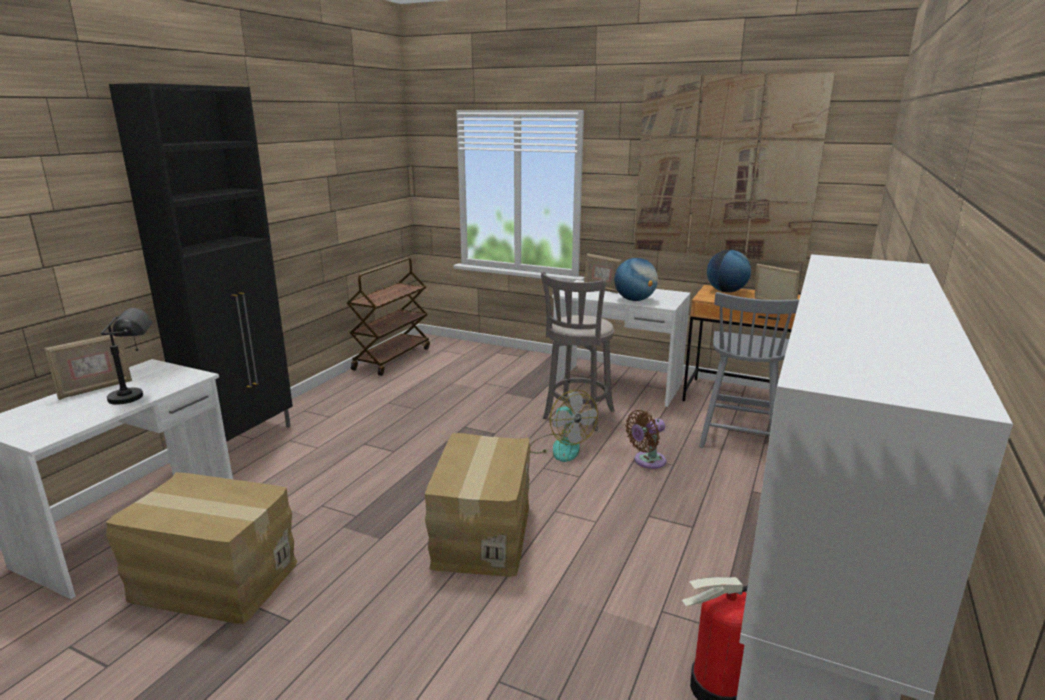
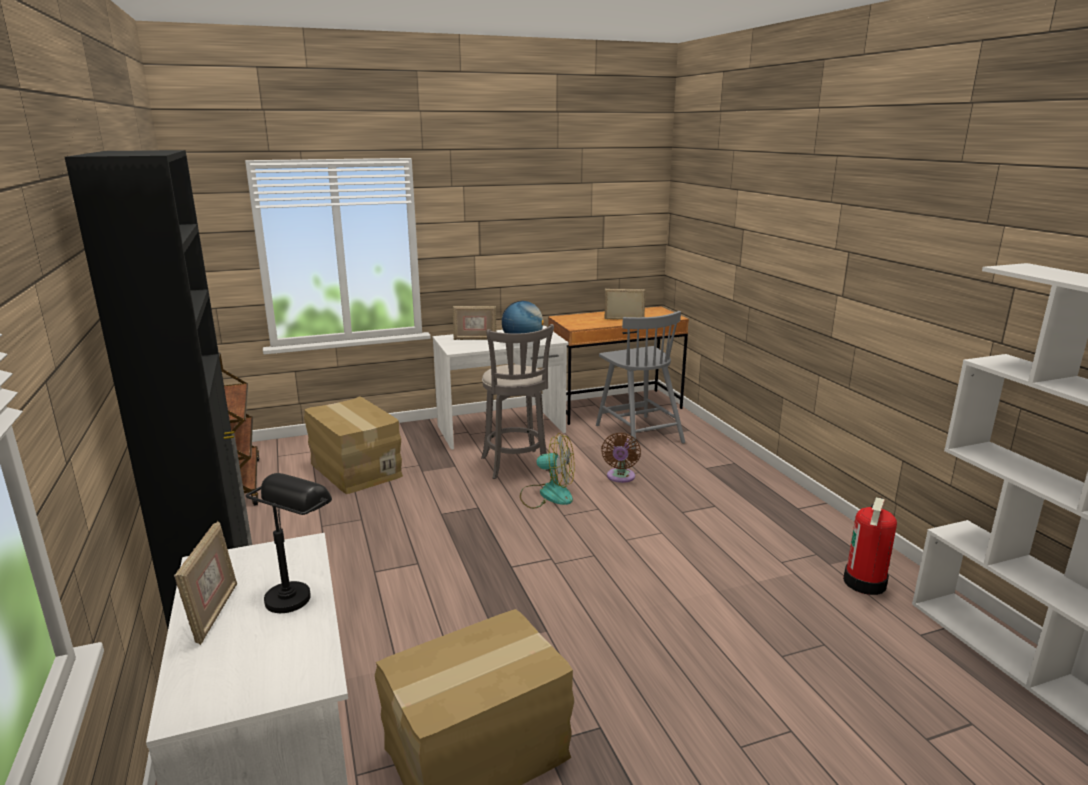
camera: 45 degrees left, 0 degrees up
cardboard box [425,433,530,577] -> cardboard box moved to [304,396,403,494]
picture [634,72,835,263] -> none
globe [707,250,751,292] -> none

